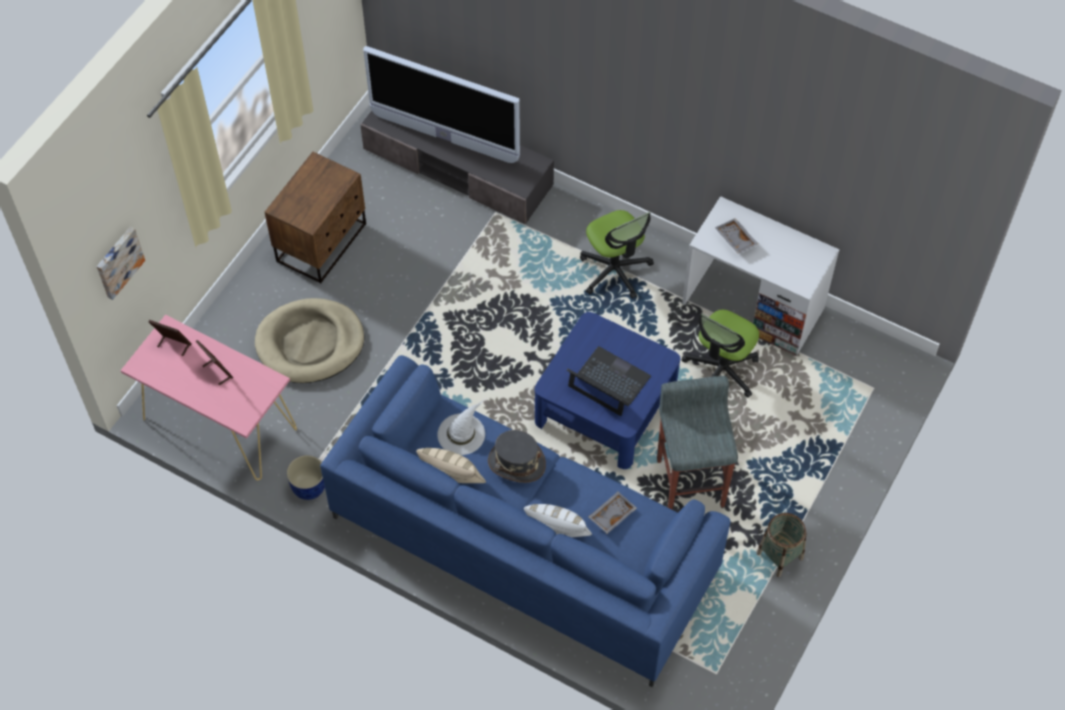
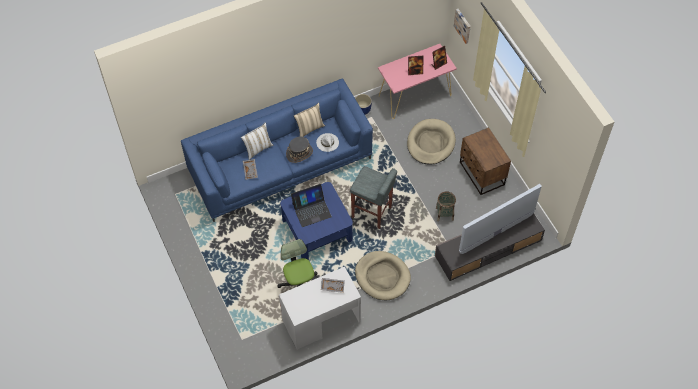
camera: 125 degrees right, 0 degrees up
office chair [580,210,654,299] -> beige dog bed [355,251,411,300]
grey stool [657,376,738,510] -> grey stool moved to [350,166,397,229]
basket [756,513,807,577] -> basket moved to [436,191,456,222]

